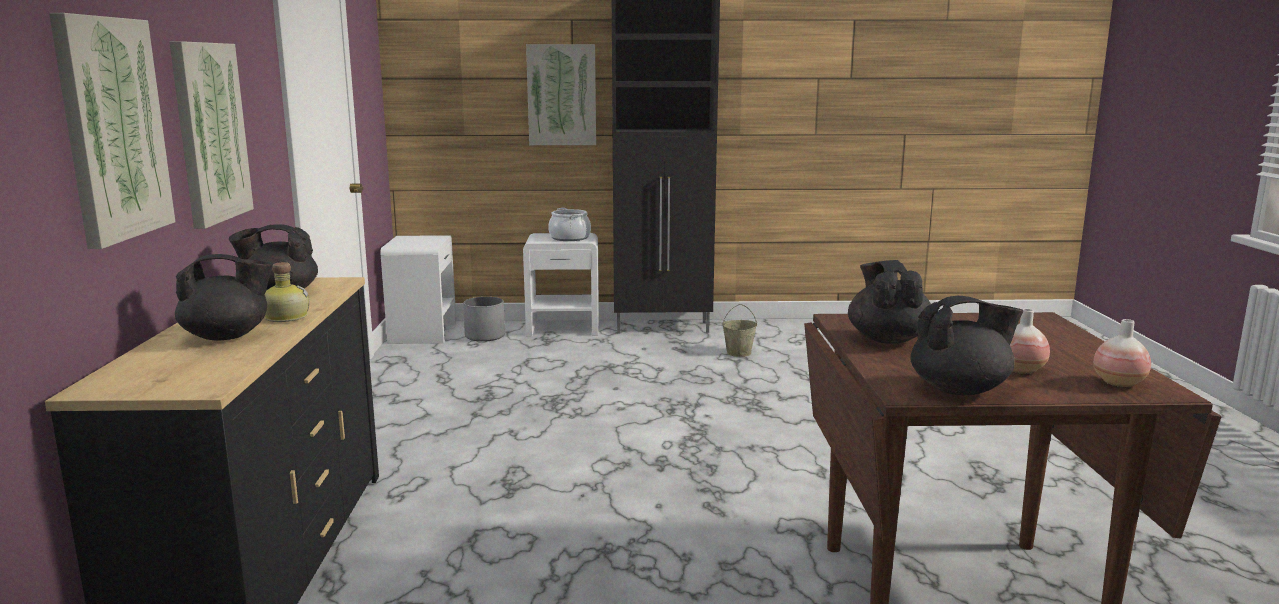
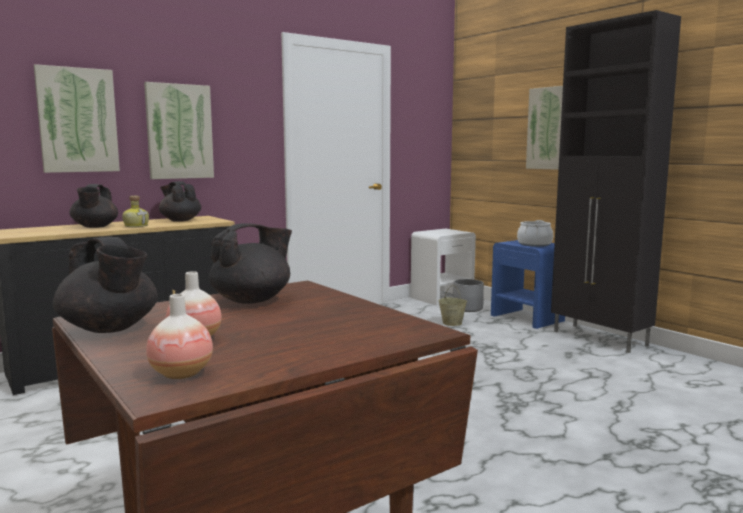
camera: 55 degrees right, 5 degrees down
black teapot [175,254,273,341] -> black teapot turned 45 degrees clockwise [69,184,118,228]
white nightstand [523,233,599,336] -> blue nightstand [491,240,565,329]
beige bucket [722,304,757,357] -> beige bucket moved to [438,285,467,326]

